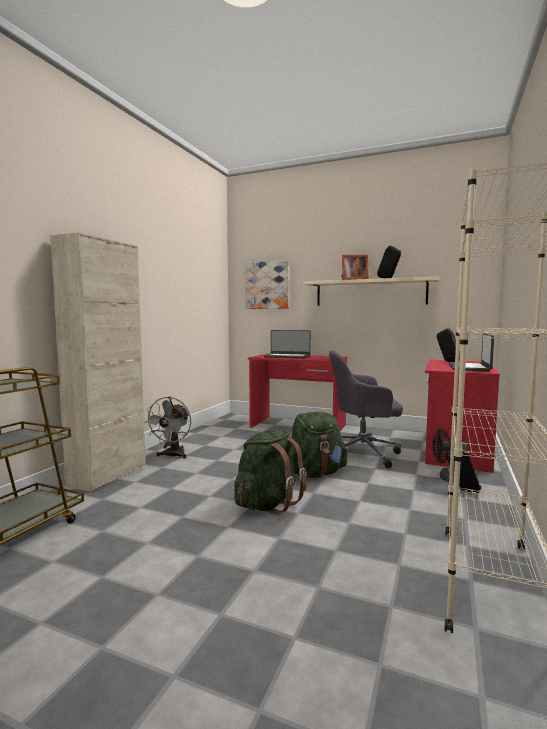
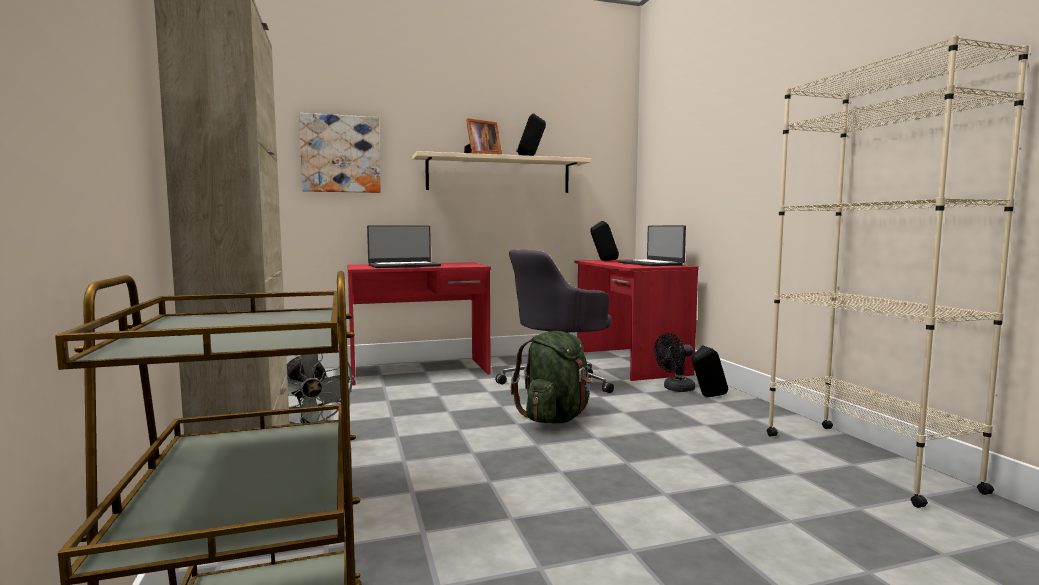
camera: 40 degrees left, 0 degrees up
green backpack [234,430,307,515] -> none

